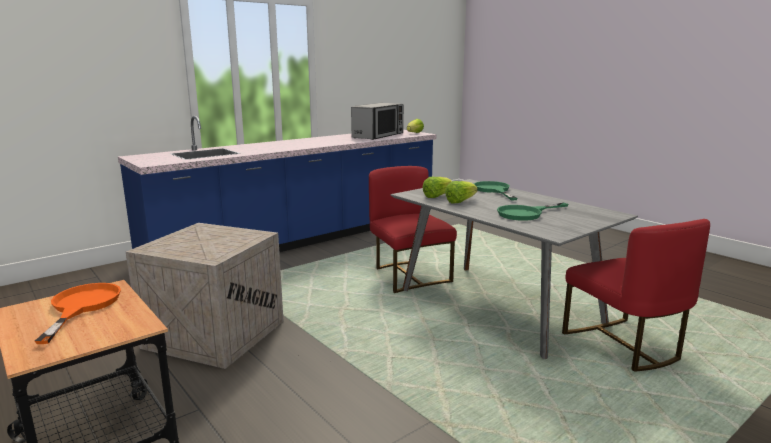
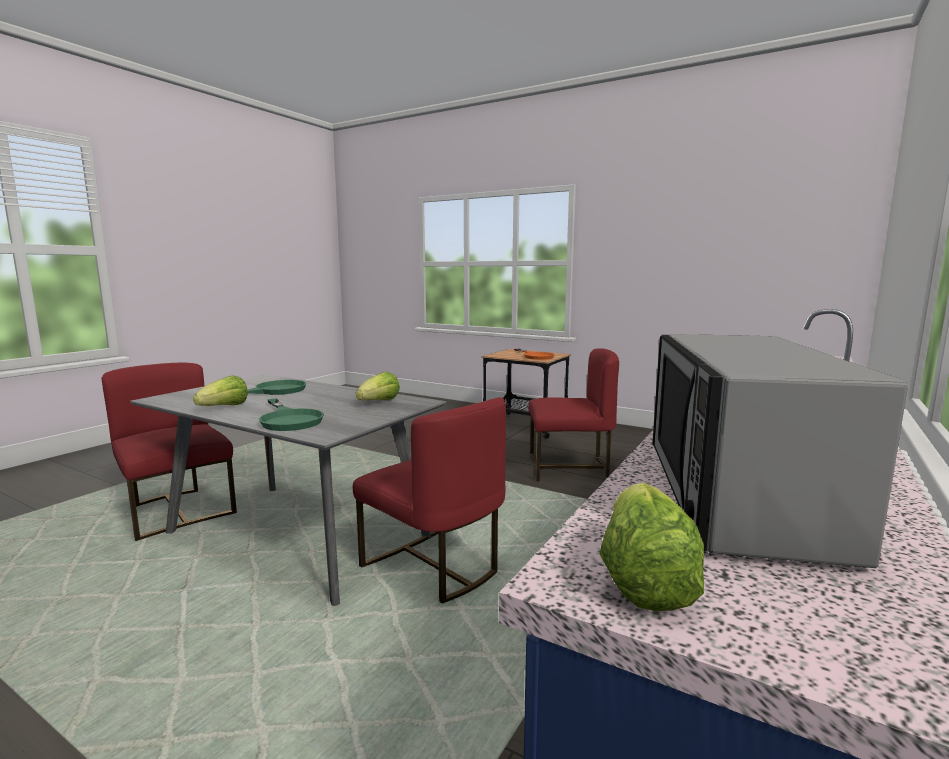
camera: 160 degrees right, 5 degrees down
crate [126,223,284,369] -> red chair [528,348,619,481]
lettuce [445,181,478,203] -> lettuce moved to [193,375,248,406]

